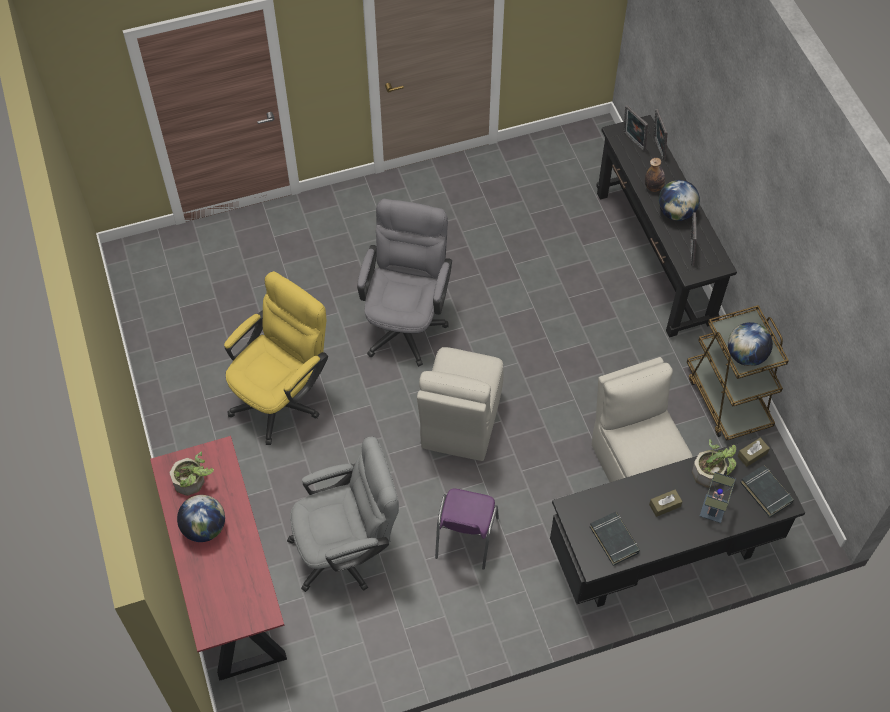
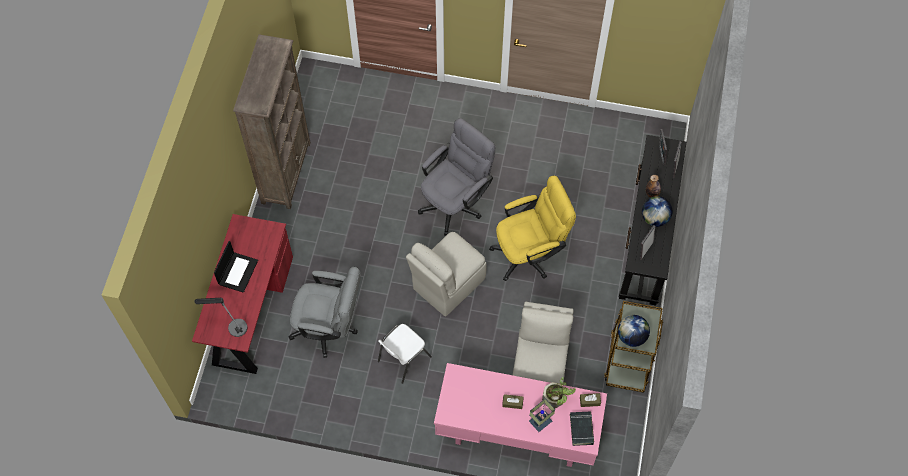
camera: 30 degrees right, 5 degrees up
potted plant [170,451,214,496] -> none
globe [177,495,225,542] -> laptop [214,241,258,293]
yellow office chair [224,271,328,445] -> yellow office chair moved to [489,176,576,281]
purple chair [435,489,499,570] -> white chair [378,324,432,384]
black desk [550,435,805,607] -> pink desk [434,363,607,467]
black book [590,512,640,566] -> none
none -> table lamp [194,298,248,337]
none -> brown bookcase [233,34,311,209]

